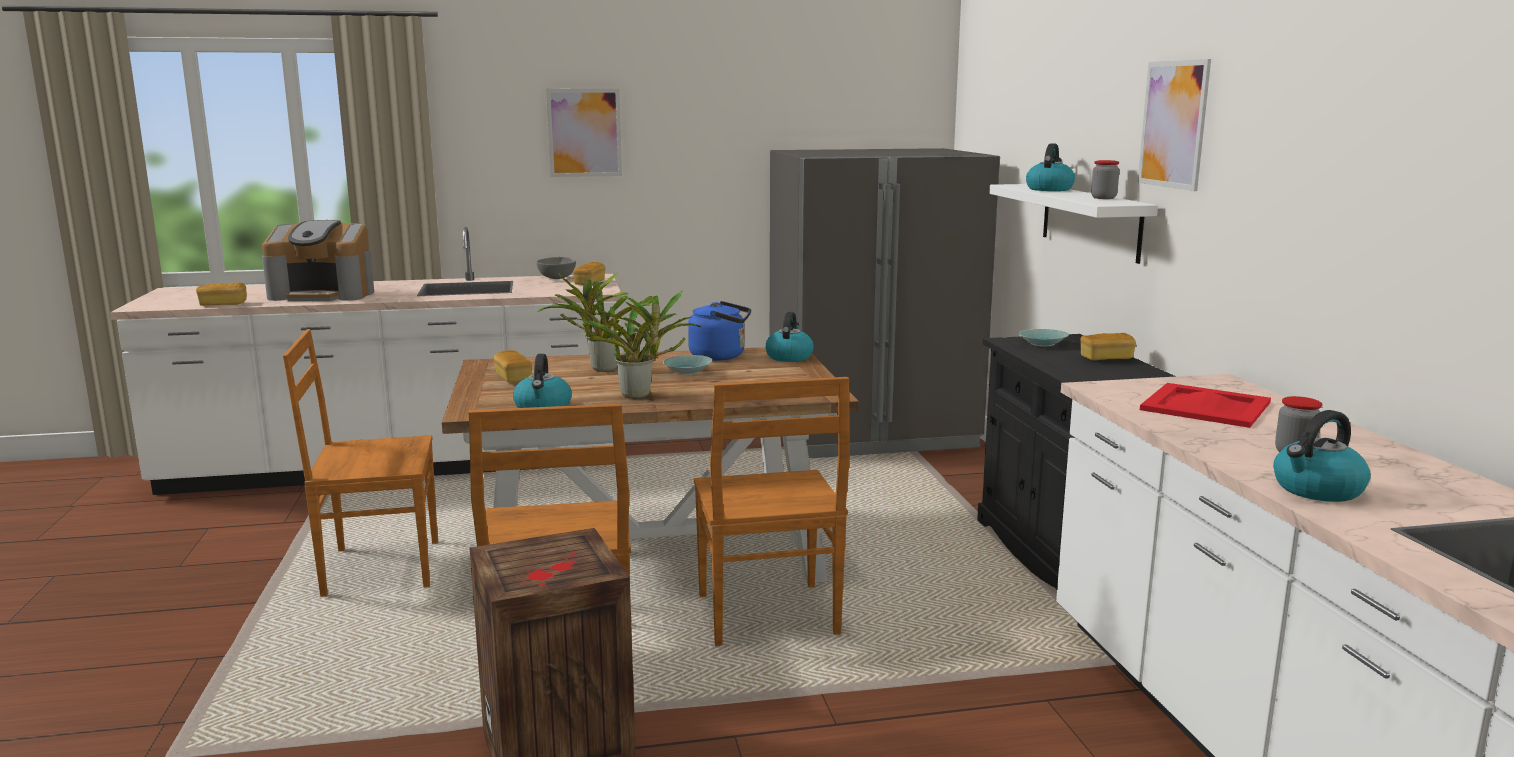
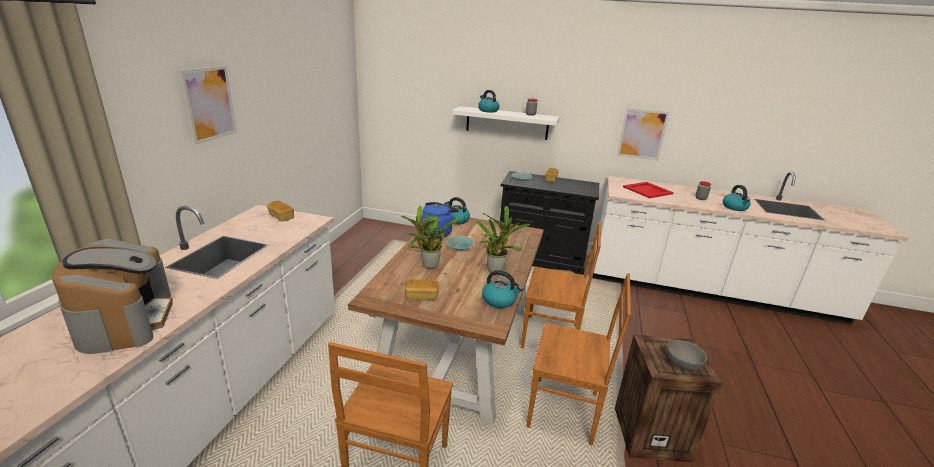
camera: 65 degrees left, 10 degrees up
bread [196,282,247,306] -> none
coffee machine [262,220,374,301] -> coffee machine turned 45 degrees counterclockwise [52,239,173,354]
grey bowl [537,257,576,279] -> grey bowl moved to [666,340,707,371]
grey fridge [770,148,1000,458] -> none
picture [1138,59,1211,191] -> picture moved to [617,108,669,160]

